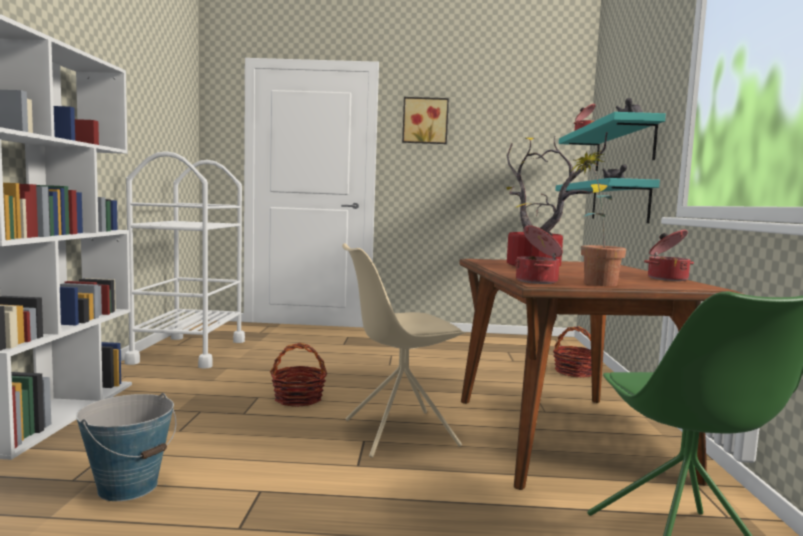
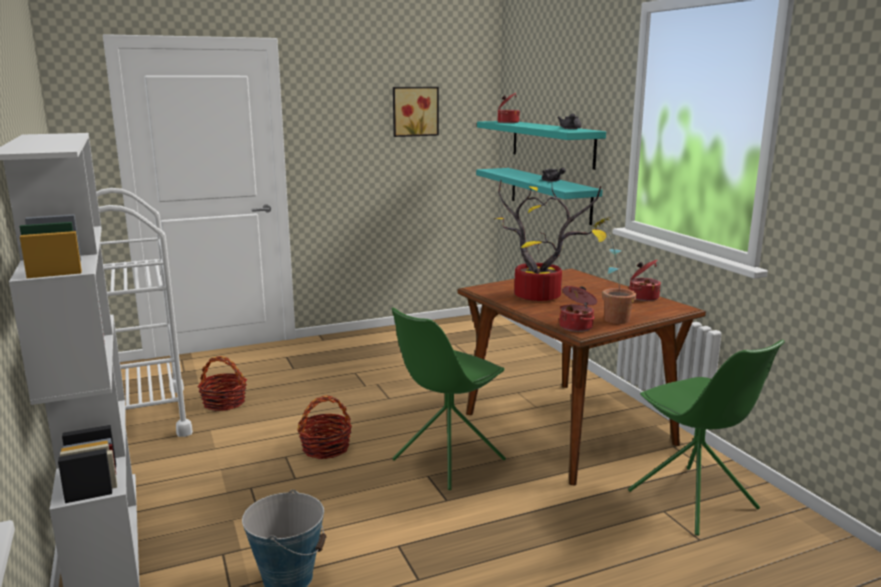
camera: 25 degrees left, 10 degrees up
beige chair [342,243,466,458] -> green chair [392,308,506,490]
picture [402,97,449,144] -> picture moved to [393,87,439,137]
basket [553,326,591,377] -> basket moved to [197,356,247,411]

